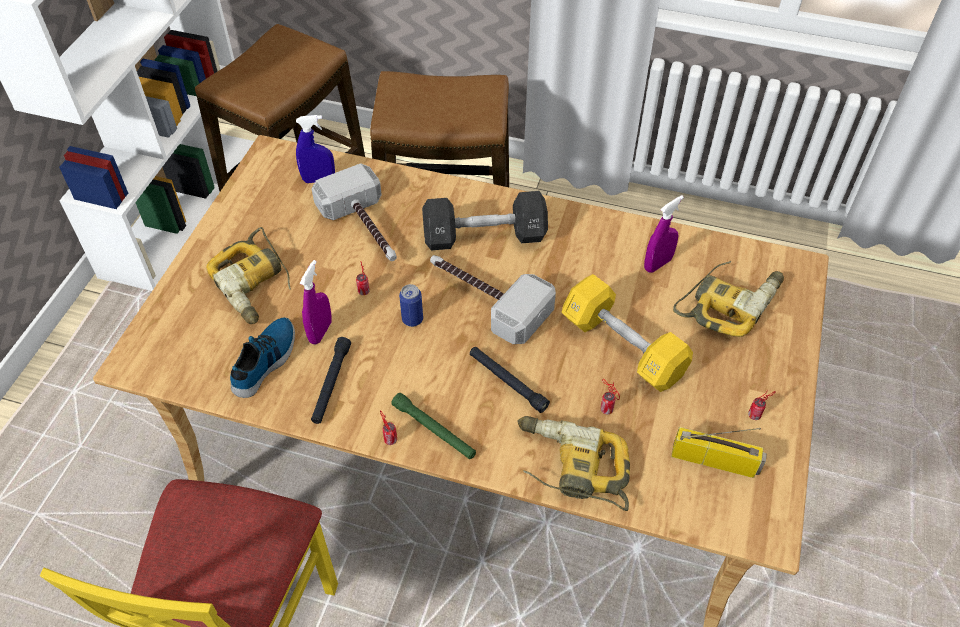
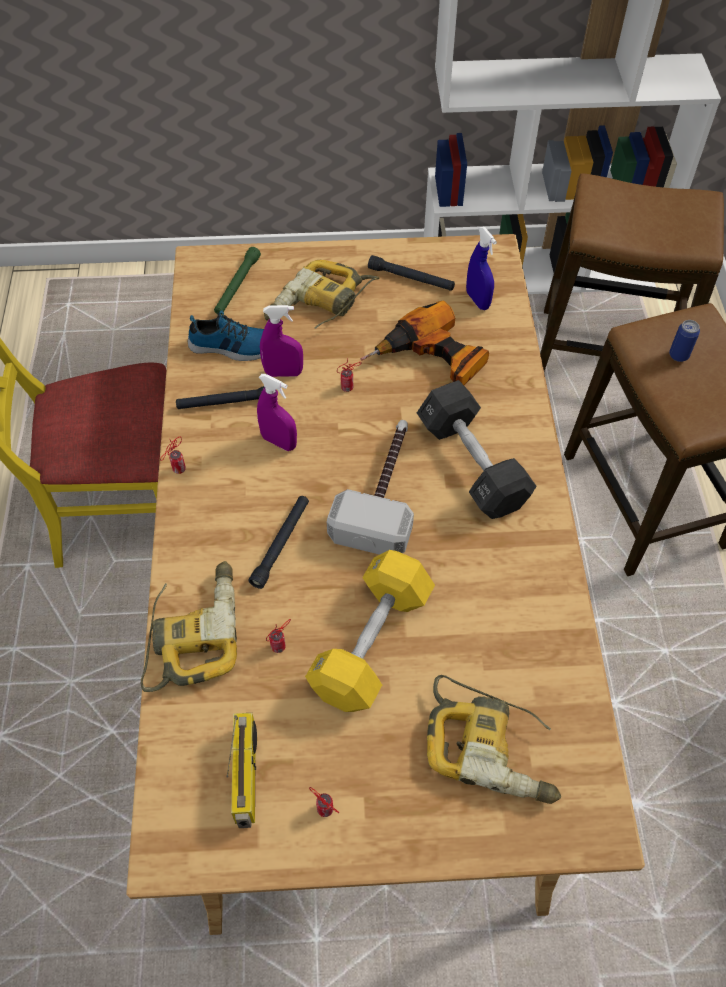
camera: 70 degrees right, 5 degrees up
hammer [312,163,397,261] -> power drill [360,301,489,385]
green flashlight [391,393,476,459] -> green flashlight moved to [214,247,261,315]
can [399,284,423,327] -> can moved to [669,320,700,362]
purple spray bottle [644,195,684,273] -> purple spray bottle moved to [257,374,297,451]
none -> black flashlight [368,255,455,291]

